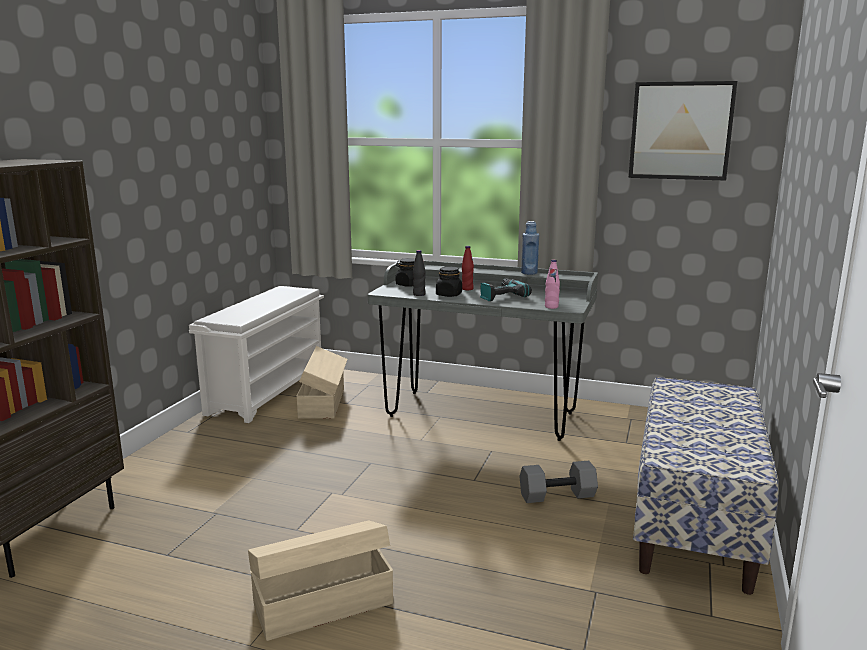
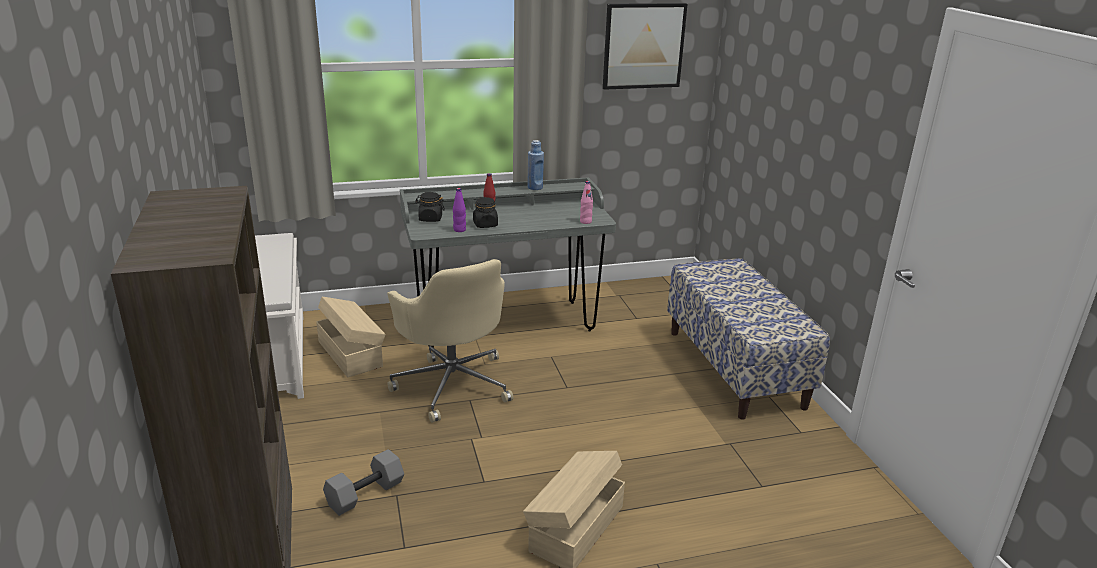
camera: 35 degrees left, 10 degrees up
black bottle [413,250,426,296] -> purple bottle [453,188,466,232]
power drill [480,278,532,301] -> none
grey dumbbell [520,461,598,503] -> grey dumbbell moved to [323,449,404,516]
none -> beige office chair [387,259,513,423]

